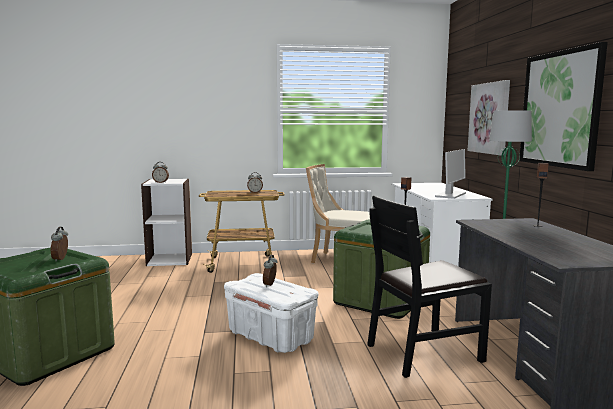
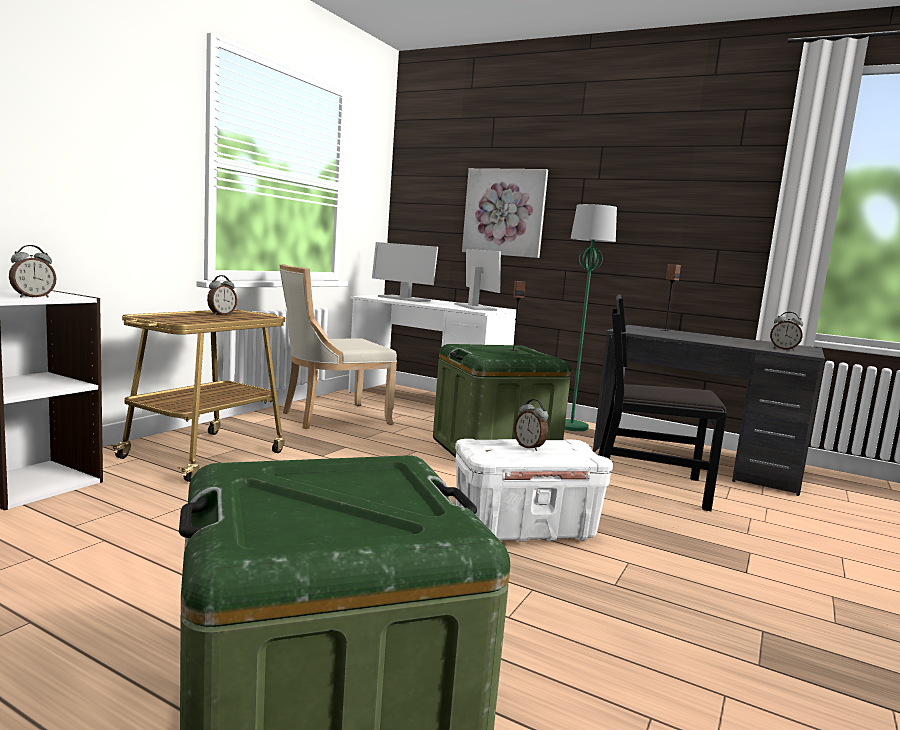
camera: 55 degrees left, 0 degrees up
alarm clock [51,227,68,262] -> alarm clock moved to [770,312,803,351]
black chair [367,196,492,378] -> black chair turned 90 degrees clockwise [598,294,727,511]
picture [519,42,608,171] -> none
none -> monitor [372,242,438,302]

